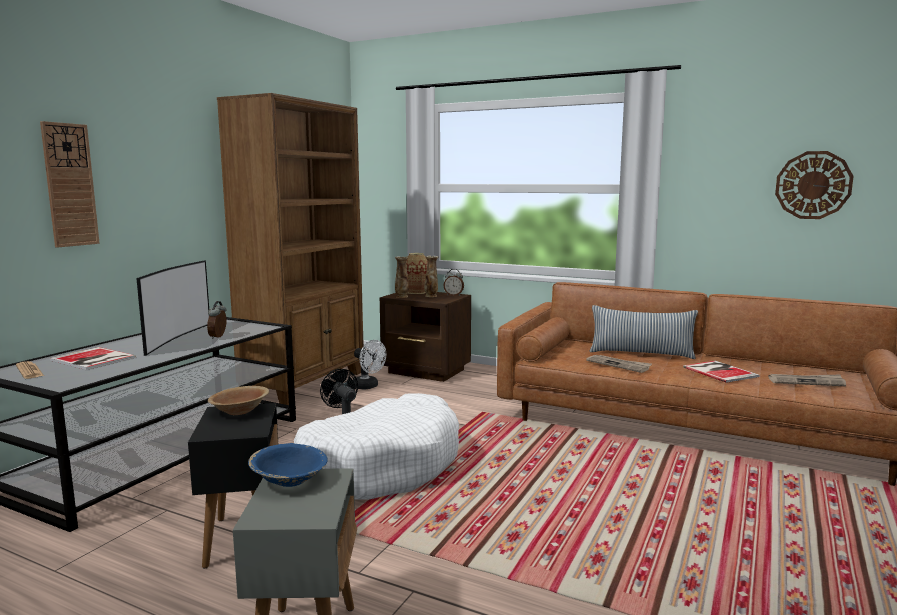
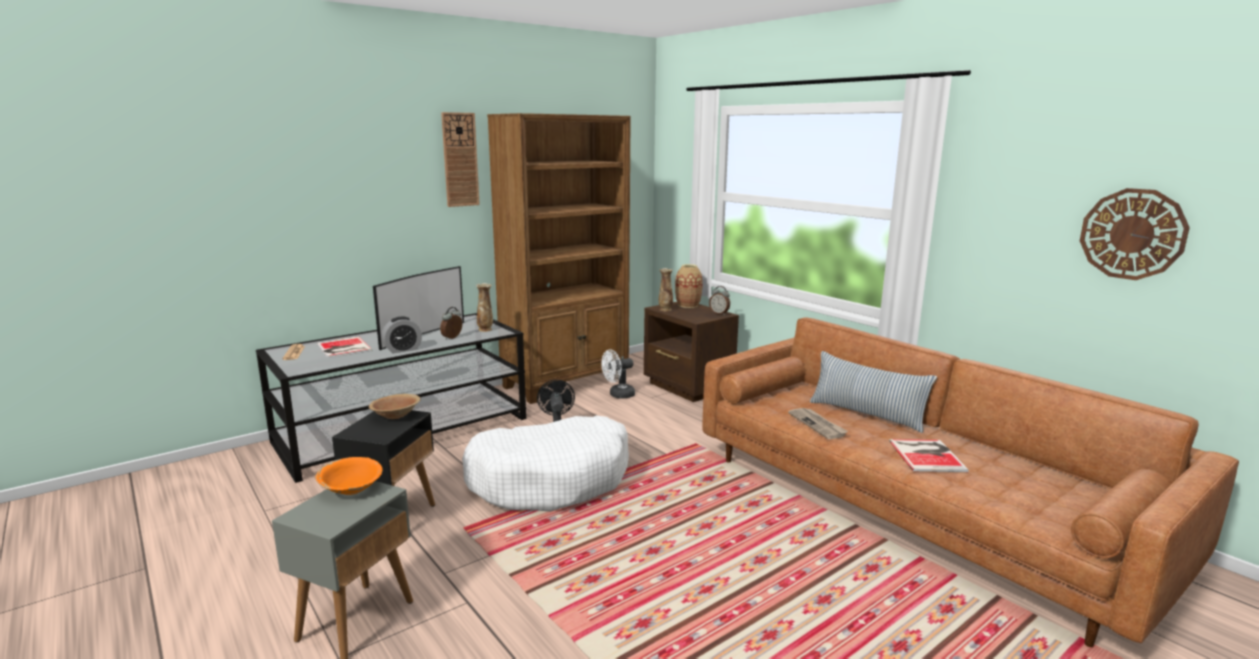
camera: 25 degrees right, 5 degrees up
wall clock [40,121,100,248] -> wall clock moved to [441,112,480,207]
blue bowl [248,443,328,487] -> orange bowl [315,457,383,495]
white fan [353,340,386,389] -> white fan turned 90 degrees clockwise [601,350,635,399]
vase [424,256,439,297] -> vase moved to [476,283,493,332]
newspaper [768,374,846,386] -> none
none -> alarm clock [382,317,422,353]

